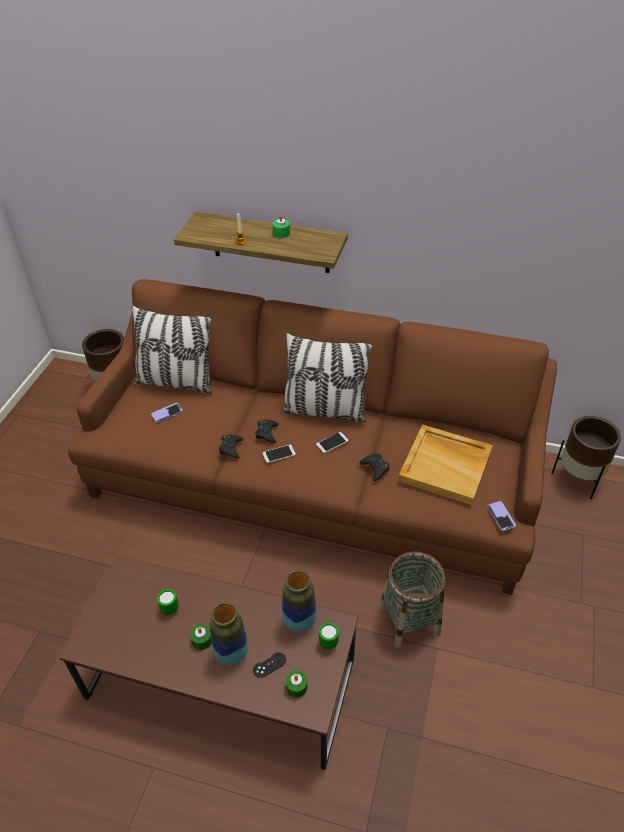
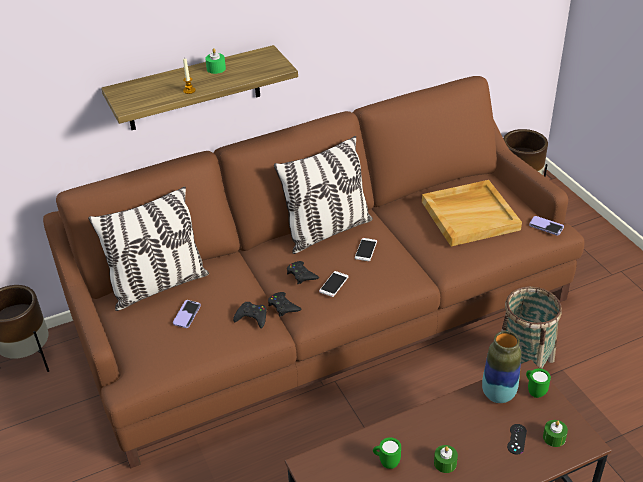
camera: 40 degrees left, 5 degrees down
vase [210,602,248,666] -> none
black game controller [359,453,390,481] -> black game controller moved to [233,302,267,328]

